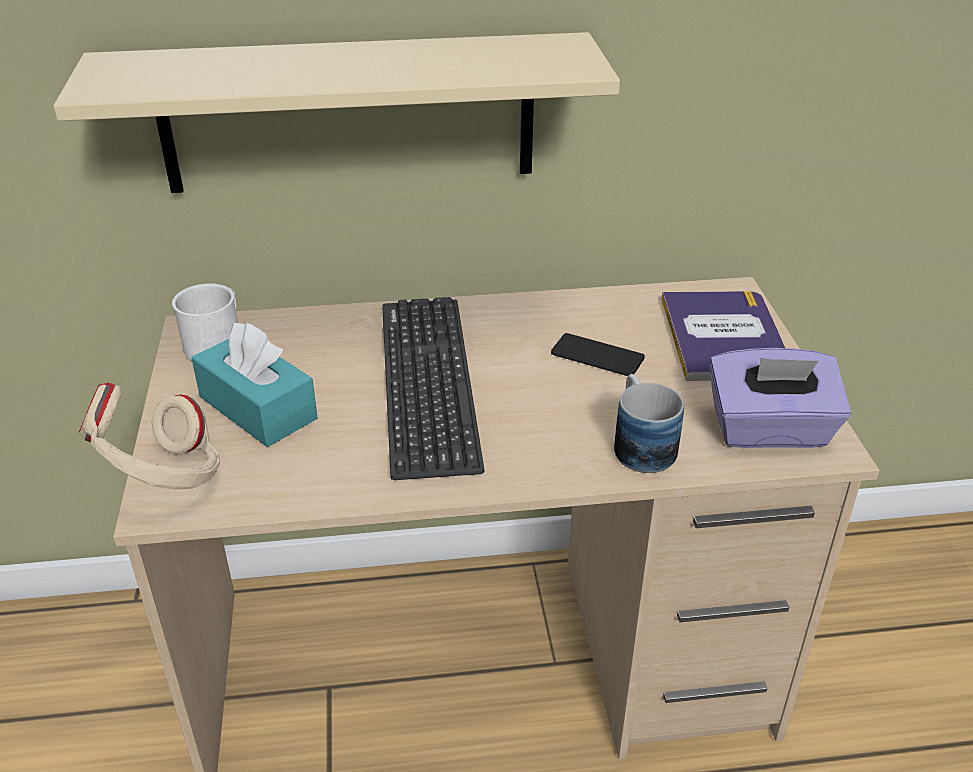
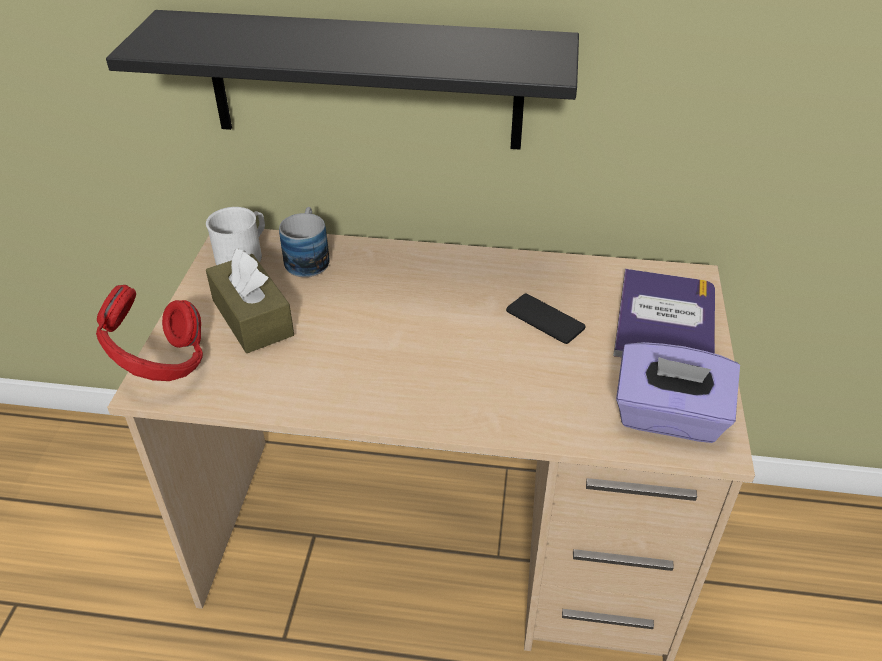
camera: 15 degrees right, 5 degrees up
beige shelf [53,32,620,193] -> black shelf [106,10,579,150]
beige headphones [79,383,220,490] -> red headphones [96,285,203,381]
turquoise tissue box [192,322,318,447] -> brown tissue box [206,248,294,353]
keyboard [382,297,484,480] -> none
mug [614,374,684,473] -> mug moved to [279,207,330,277]

